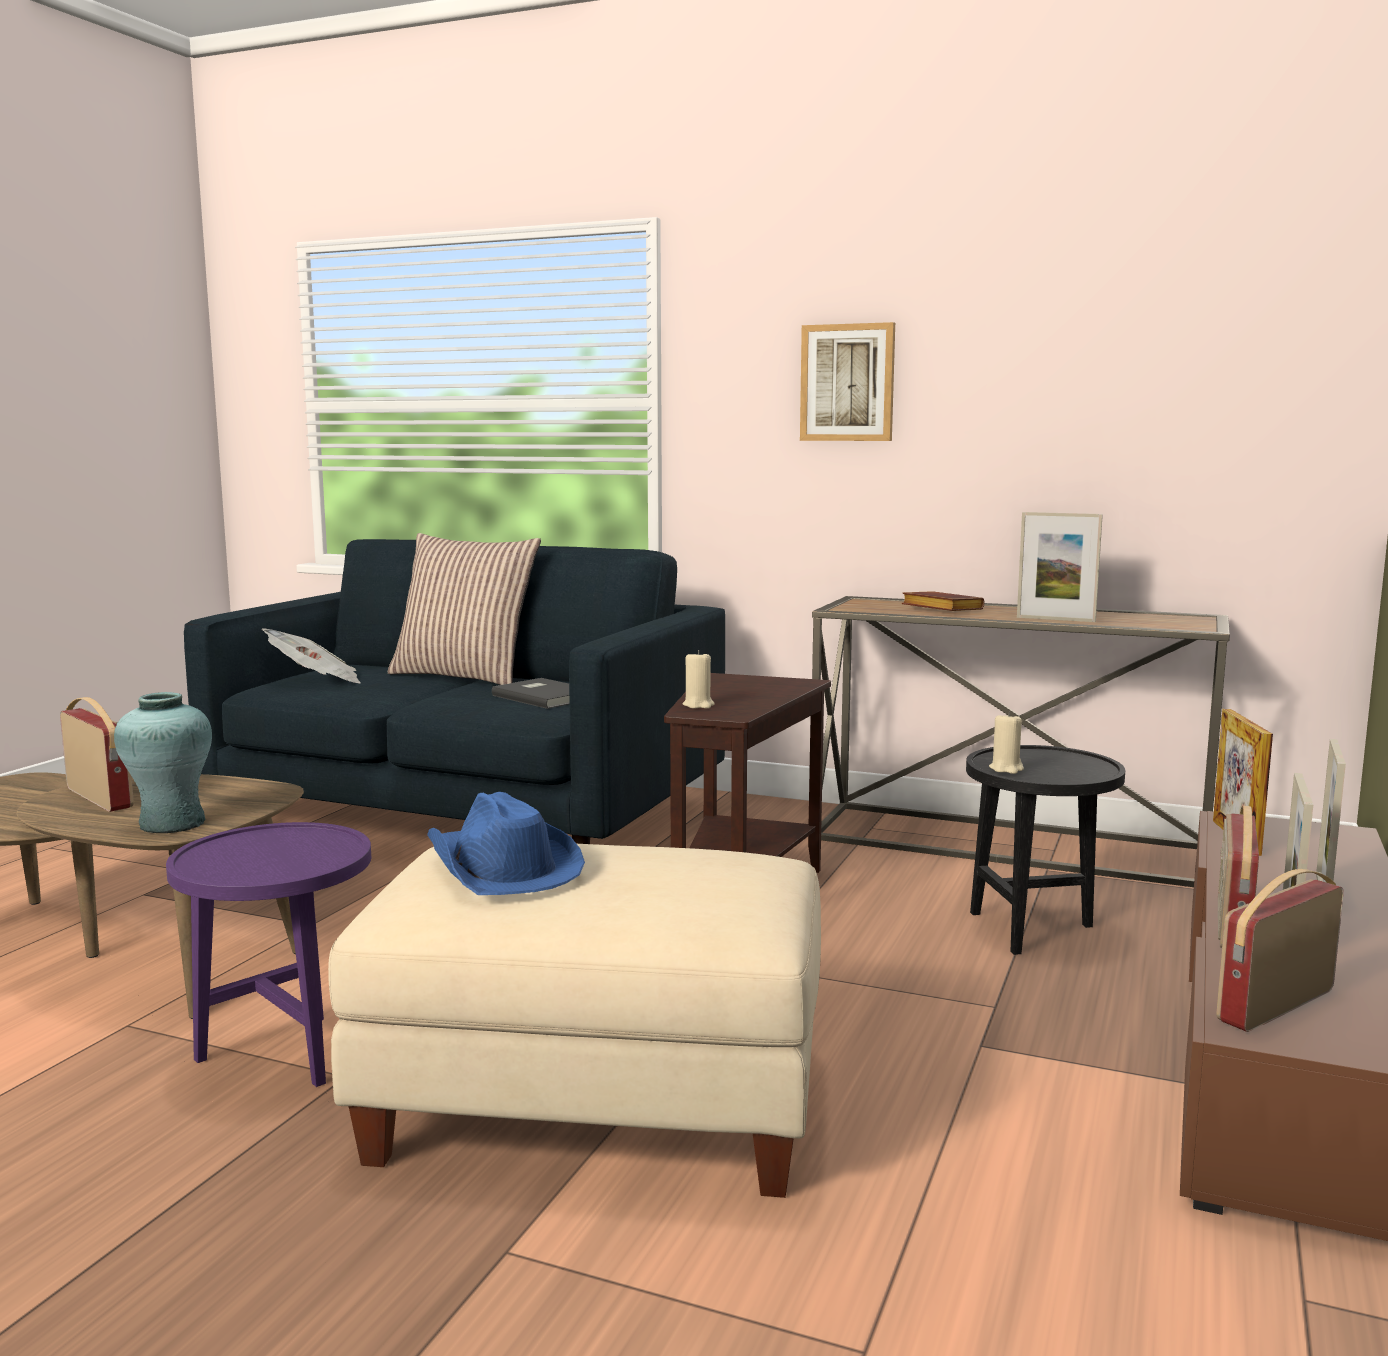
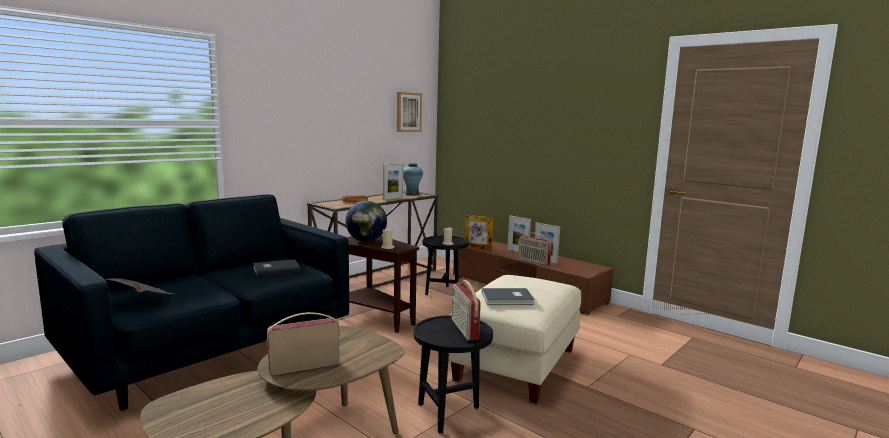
camera: 70 degrees left, 0 degrees up
turquoise vase [114,692,212,833] -> turquoise vase moved to [403,163,423,195]
purple side table [166,822,371,1087] -> black side table [414,315,493,434]
pillow [388,533,541,685] -> none
blue hat [427,792,585,895] -> grey book [482,288,535,305]
picture [800,322,895,441] -> picture moved to [397,92,422,132]
radio [1216,869,1344,1032] -> radio moved to [451,280,481,341]
none -> globe [345,201,387,242]

